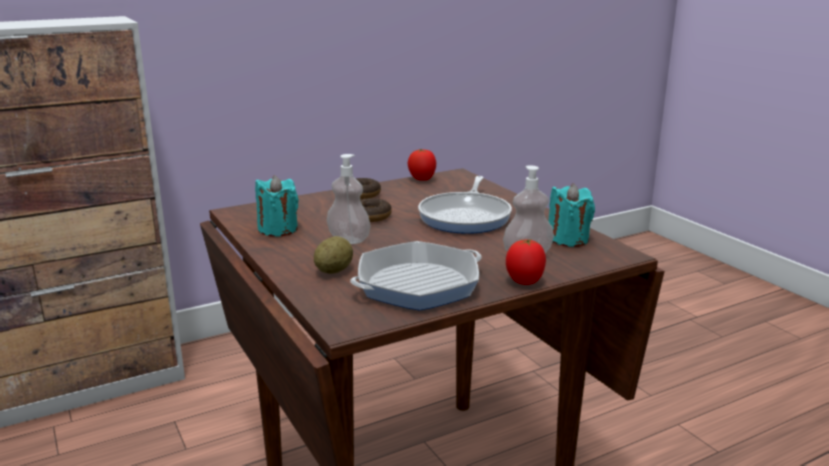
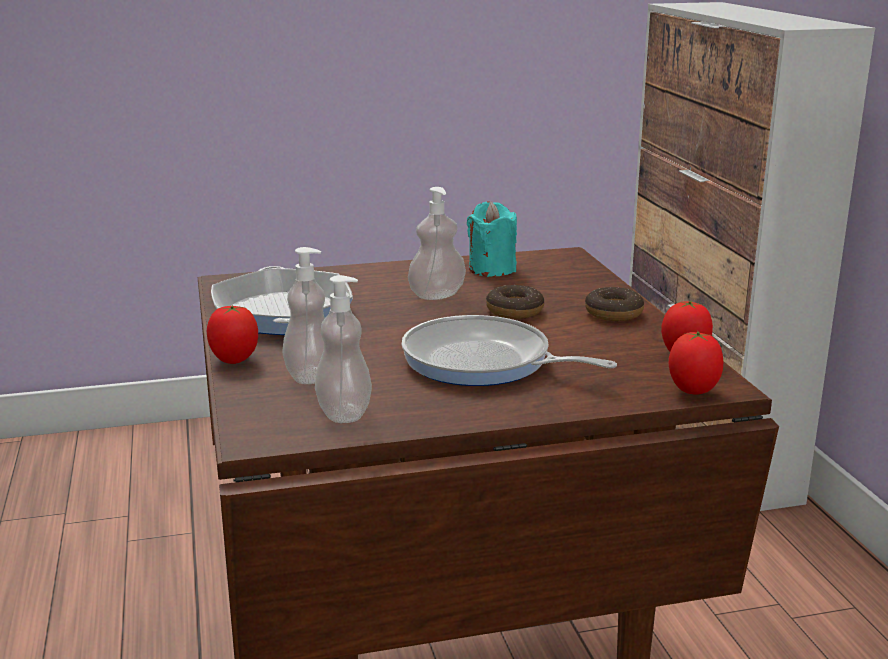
camera: 105 degrees right, 0 degrees up
potato [314,236,353,274] -> none
turquoise candle [549,184,595,247] -> soap dispenser [315,275,372,423]
none -> tomato [669,331,723,395]

